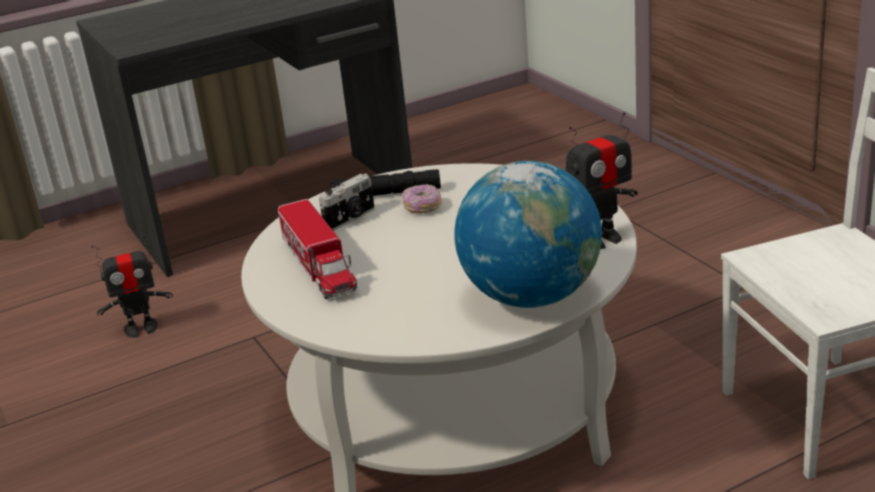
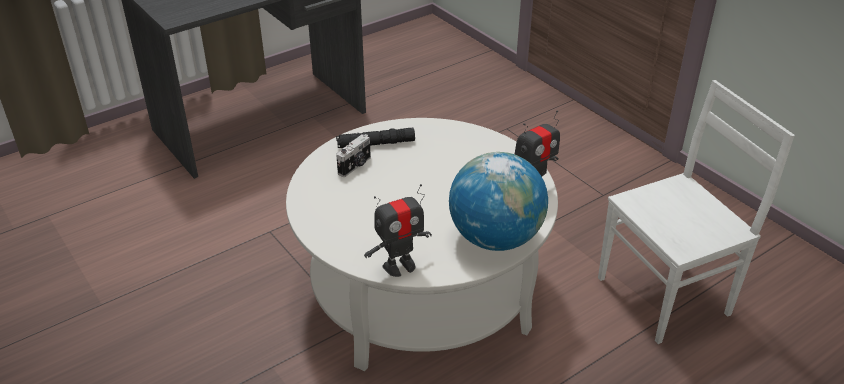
camera: 10 degrees left, 10 degrees up
toy robot [91,236,173,338] -> toy robot moved to [364,184,432,277]
toy truck [278,199,357,299] -> none
donut [402,184,442,214] -> none

